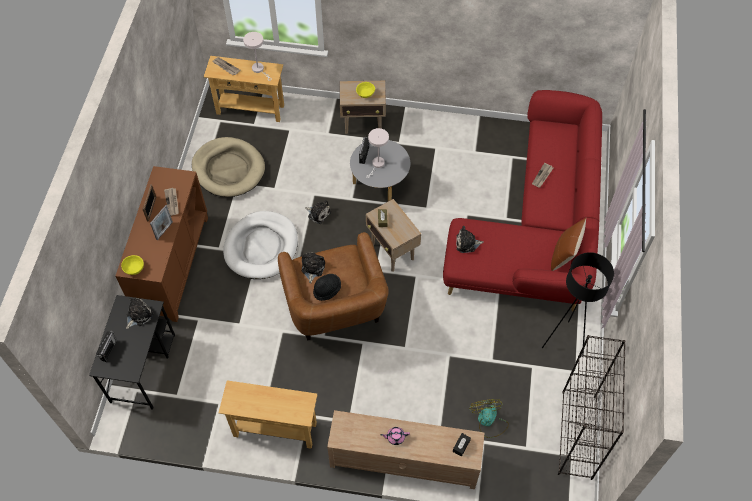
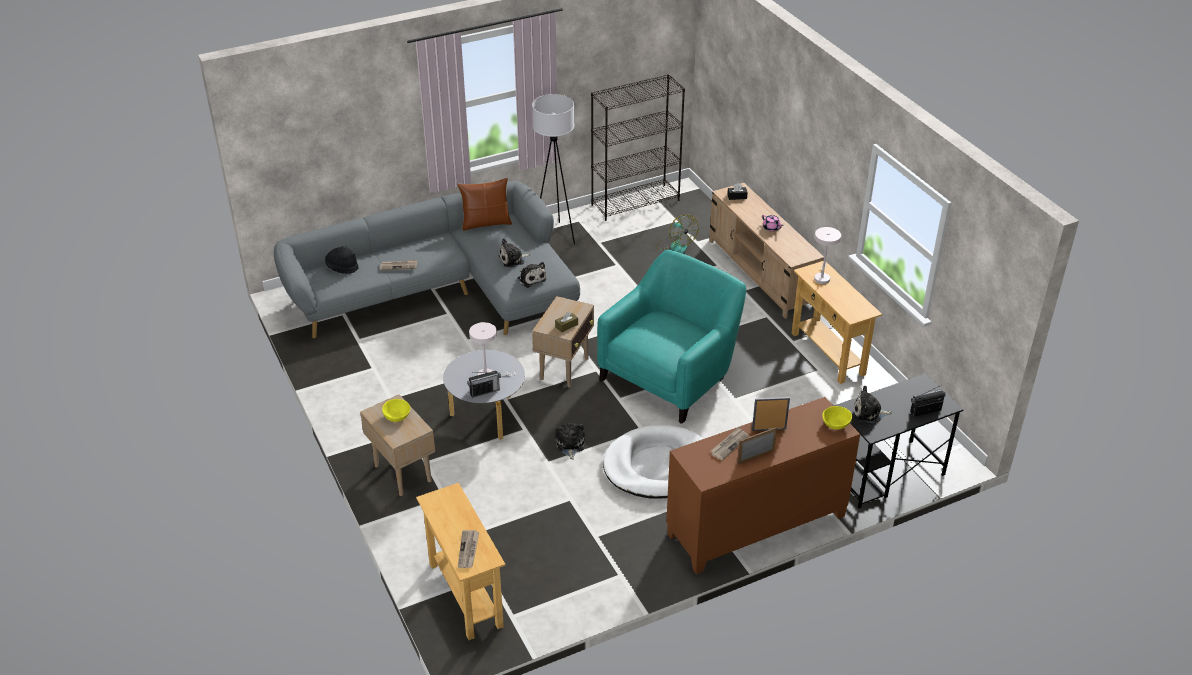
camera: 125 degrees left, 20 degrees down
beige dog bed [192,137,265,197] -> none
white table lamp [243,32,272,81] -> white table lamp moved to [814,227,841,284]
brown armchair [278,232,389,340] -> turquoise armchair [597,250,746,424]
plush toy [302,252,325,283] -> plush toy moved to [498,238,530,268]
black hat [313,274,341,301] -> black hat moved to [325,246,359,274]
red sofa [443,90,602,312] -> grey sofa [274,181,580,338]
fan [470,399,509,438] -> fan turned 75 degrees counterclockwise [656,214,698,254]
black floor lamp [542,252,614,356] -> white floor lamp [532,94,575,244]

